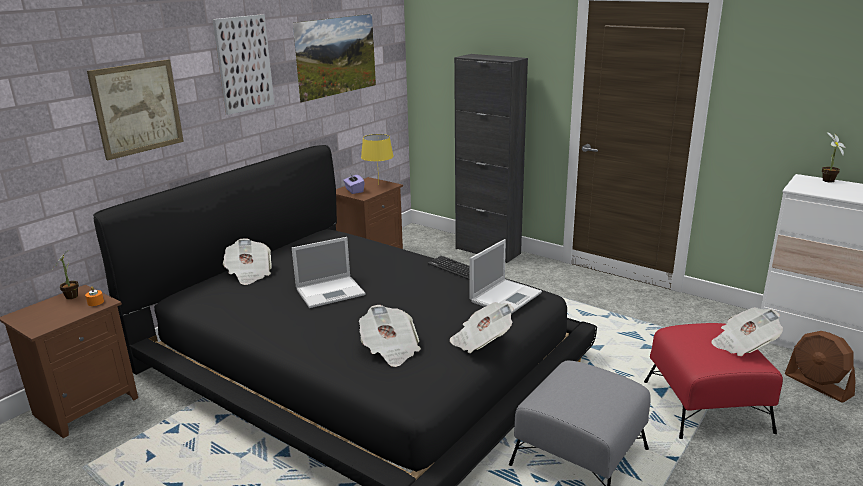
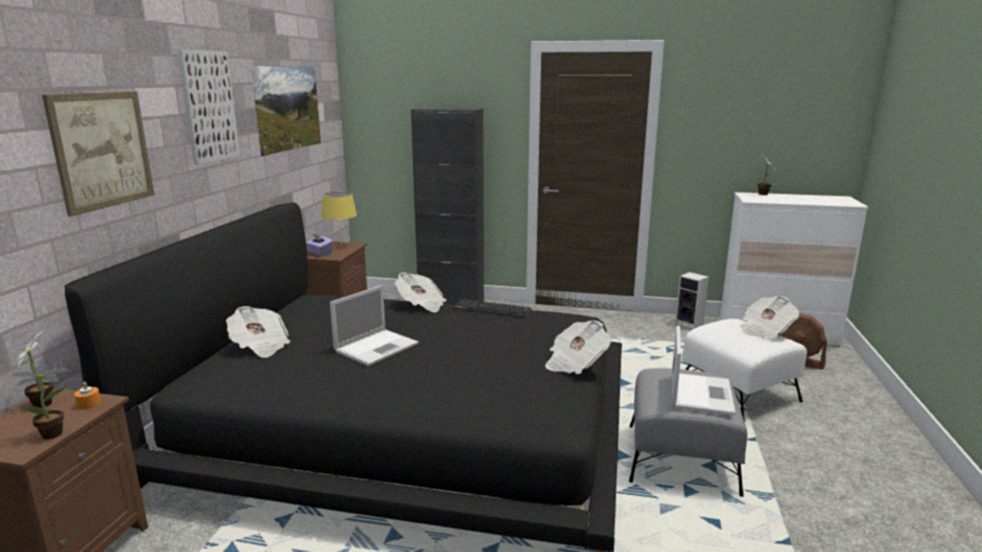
camera: 25 degrees left, 5 degrees down
newspaper [359,305,421,367] -> newspaper moved to [395,272,446,312]
laptop [469,239,542,314] -> laptop moved to [672,326,736,416]
red ottoman [644,323,783,439] -> white ottoman [681,319,807,422]
none -> potted plant [11,365,70,439]
none -> speaker [675,272,709,329]

